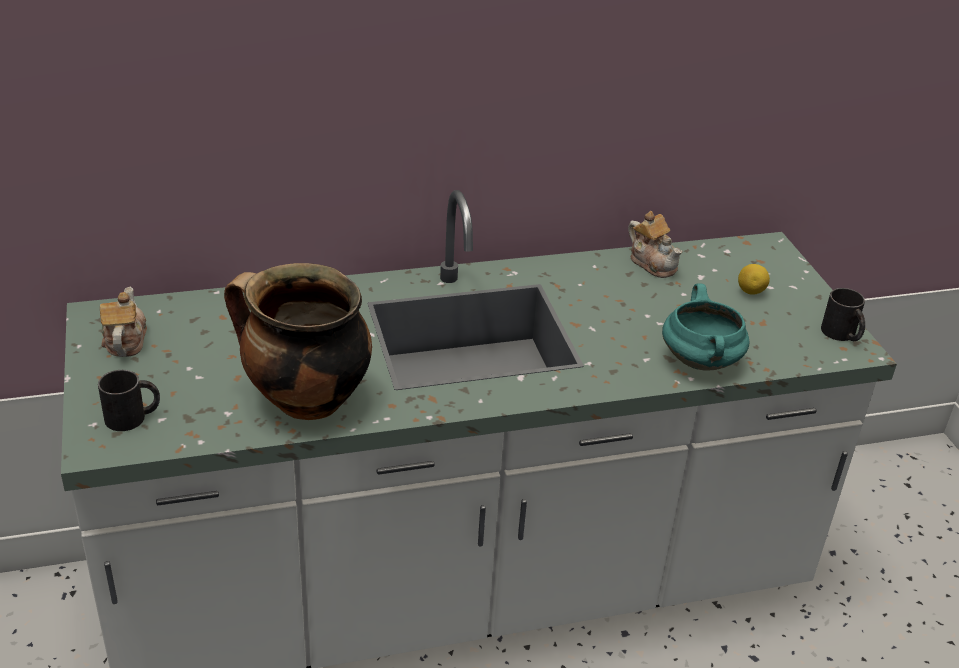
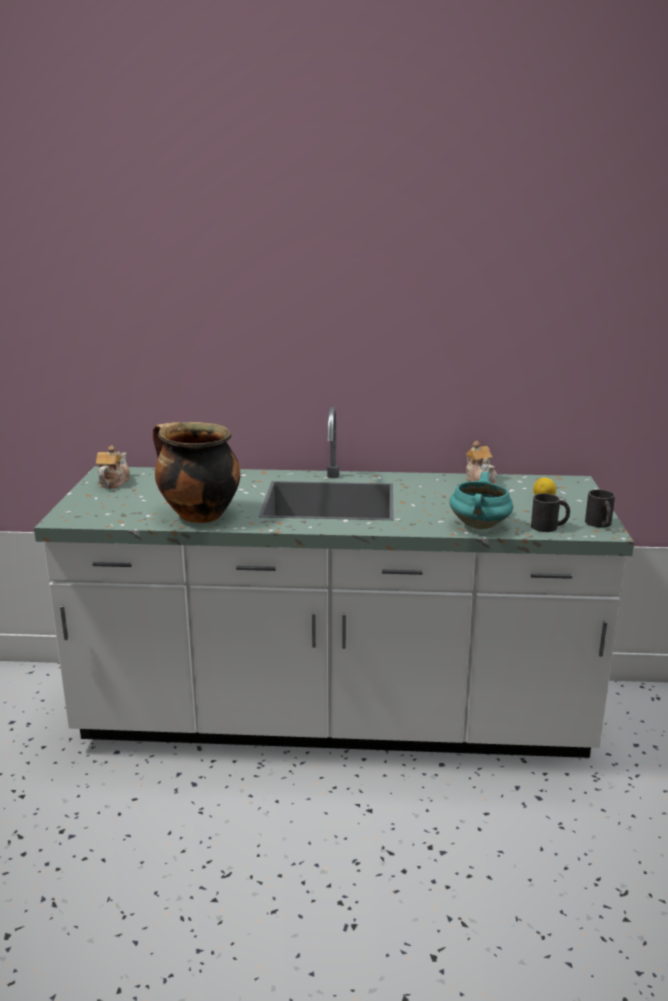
camera: 20 degrees right, 15 degrees down
black mug [98,370,160,431] -> black mug moved to [531,493,570,532]

